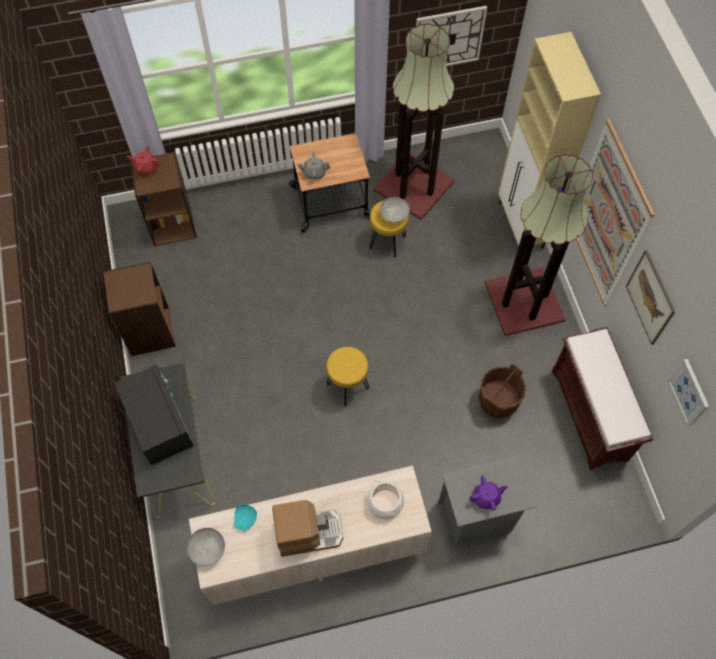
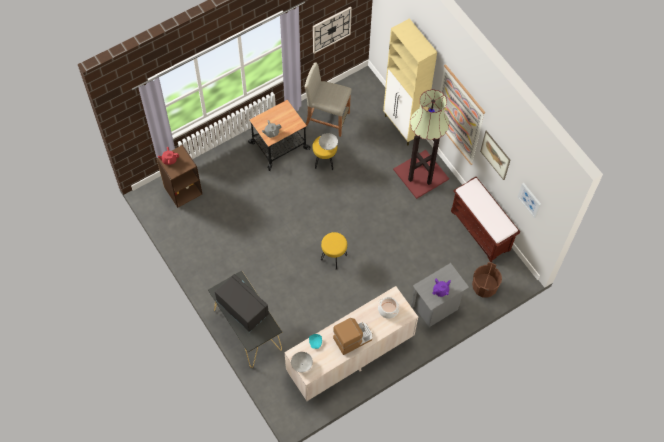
camera: 20 degrees left, 0 degrees up
brown bookcase [103,262,176,356] -> none
floor lamp [373,23,455,220] -> beige stool [305,62,351,137]
brown bucket [479,364,526,418] -> brown bucket moved to [472,262,502,298]

